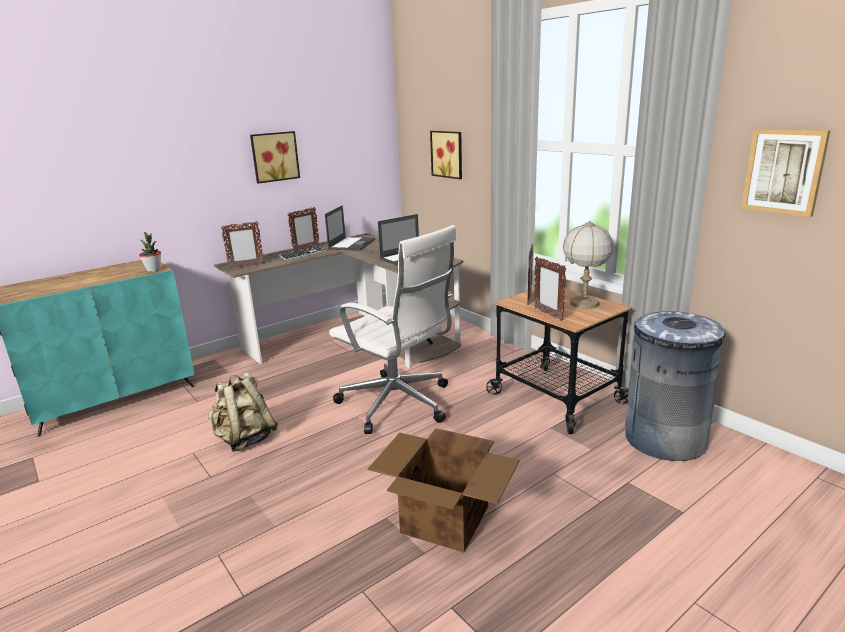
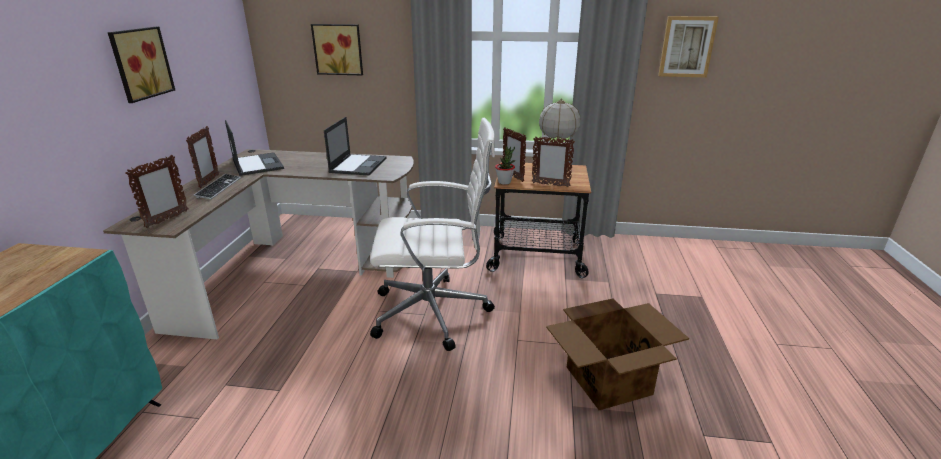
camera: 45 degrees left, 5 degrees up
potted plant [139,232,161,272] -> potted plant moved to [495,146,516,185]
beige backpack [208,372,278,452] -> none
grey trash can [625,311,725,461] -> none

